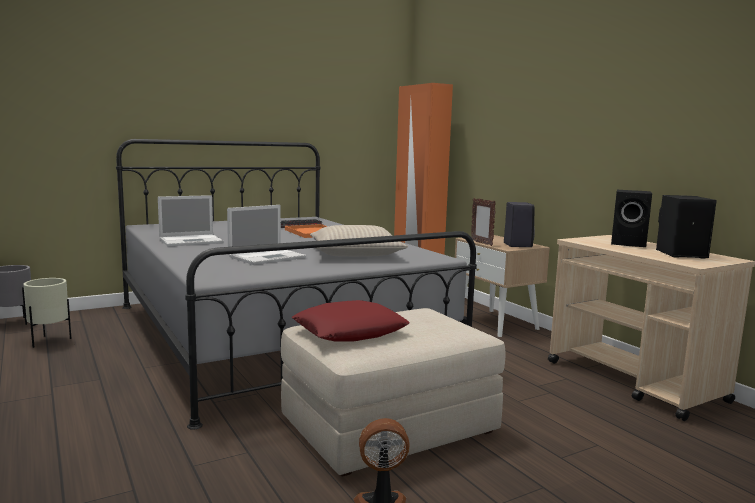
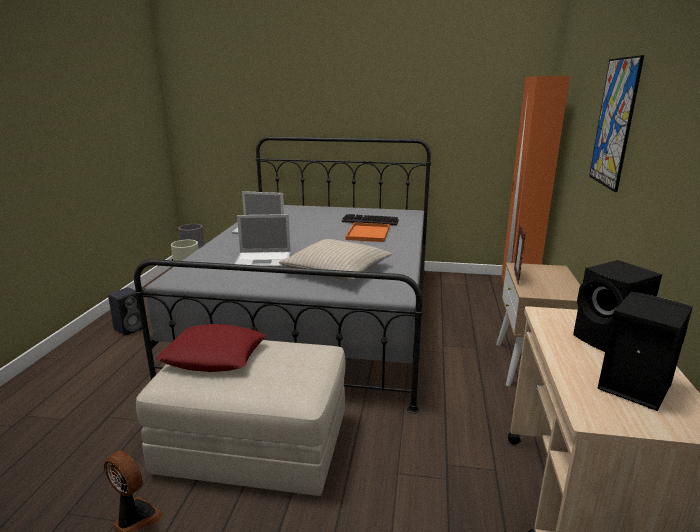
camera: 40 degrees right, 10 degrees up
black speaker [504,202,535,247] -> black speaker moved to [108,287,142,335]
none -> picture [589,55,644,192]

